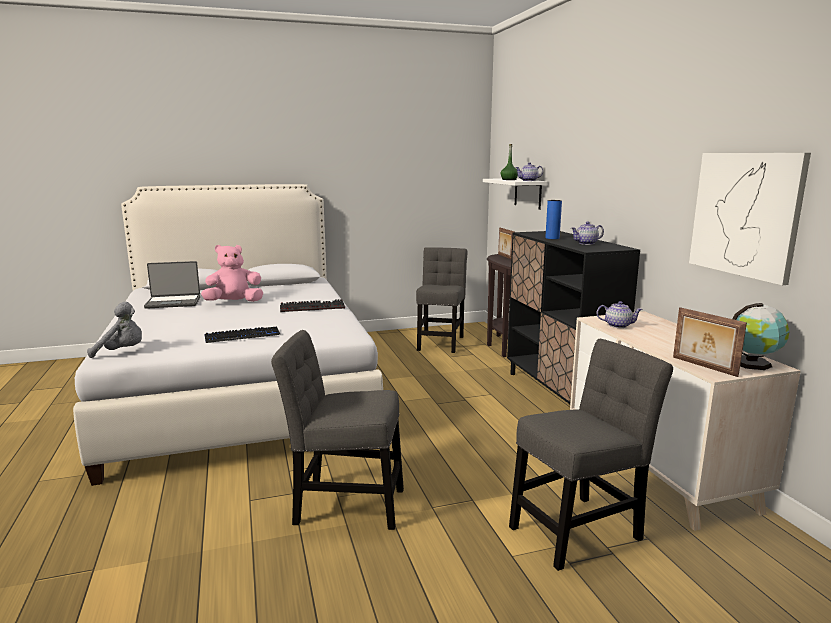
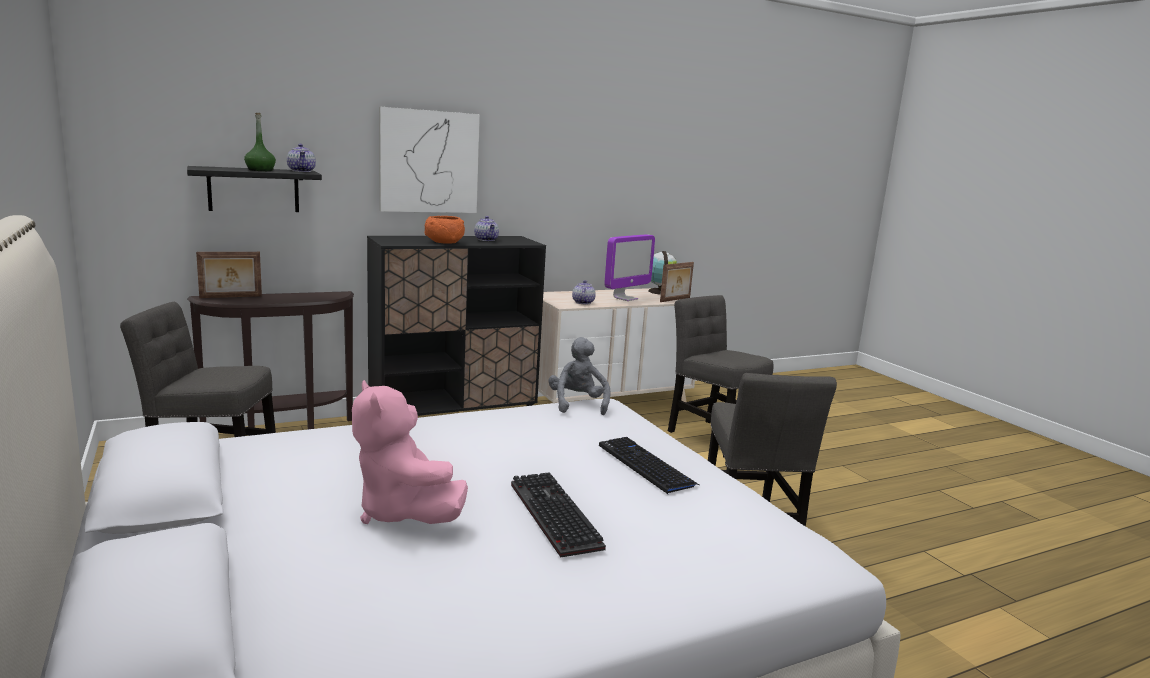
camera: 100 degrees left, 0 degrees up
grey plush toy [87,302,142,358] -> grey plush toy moved to [548,337,611,415]
laptop [144,261,200,309] -> none
keyboard [280,299,345,312] -> keyboard moved to [511,472,606,558]
white shelf [483,179,547,210] -> black shelf [187,166,322,212]
blue vase [546,200,562,239] -> orange bowl [425,216,465,244]
picture [689,153,811,285] -> picture moved to [379,107,480,213]
none -> monitor [604,234,655,301]

